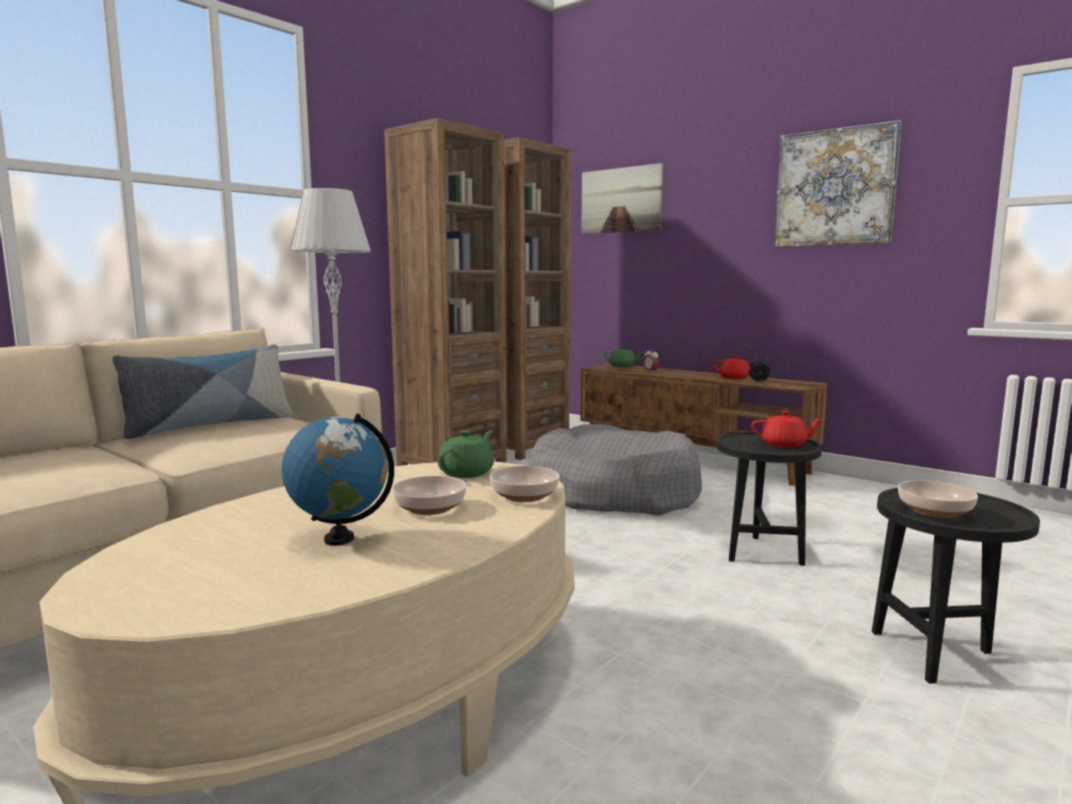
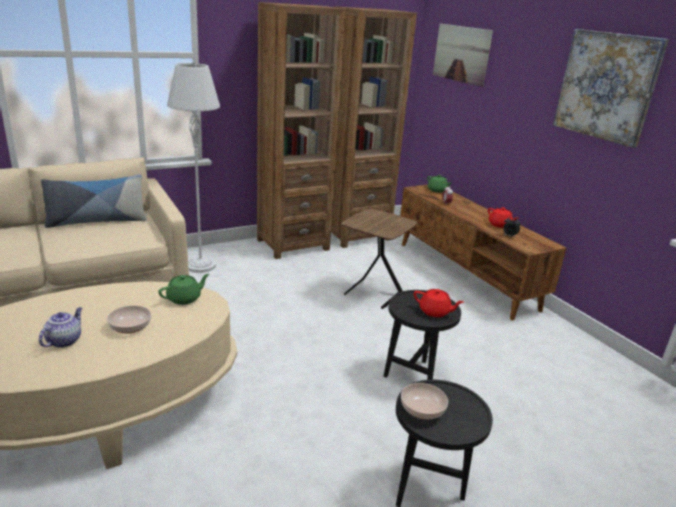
camera: 20 degrees right, 15 degrees up
globe [281,413,394,546] -> teapot [39,307,82,348]
bowl [490,466,560,502] -> none
grey dog bed [528,424,702,515] -> brown side table [341,209,417,309]

